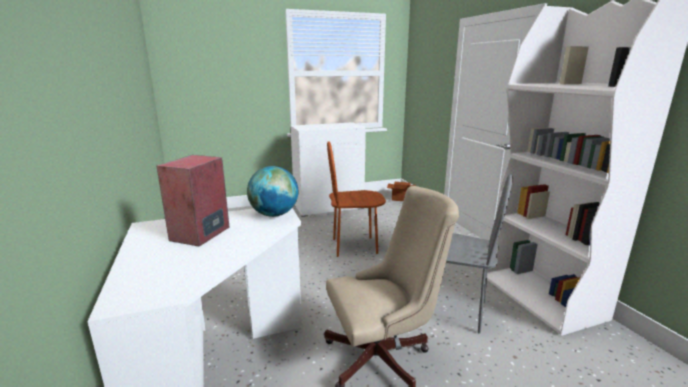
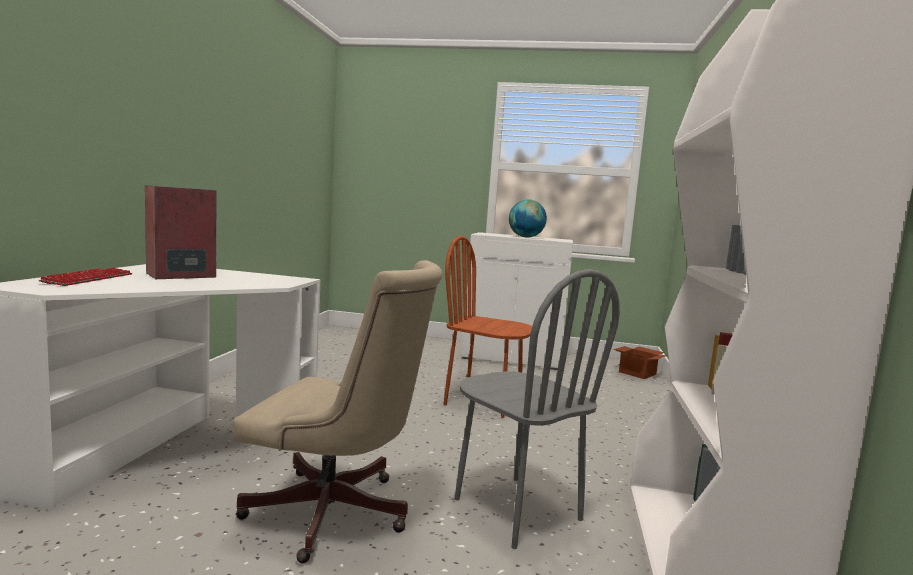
camera: 30 degrees right, 10 degrees down
globe [247,166,298,217] -> globe moved to [509,199,547,237]
none -> keyboard [39,268,132,286]

